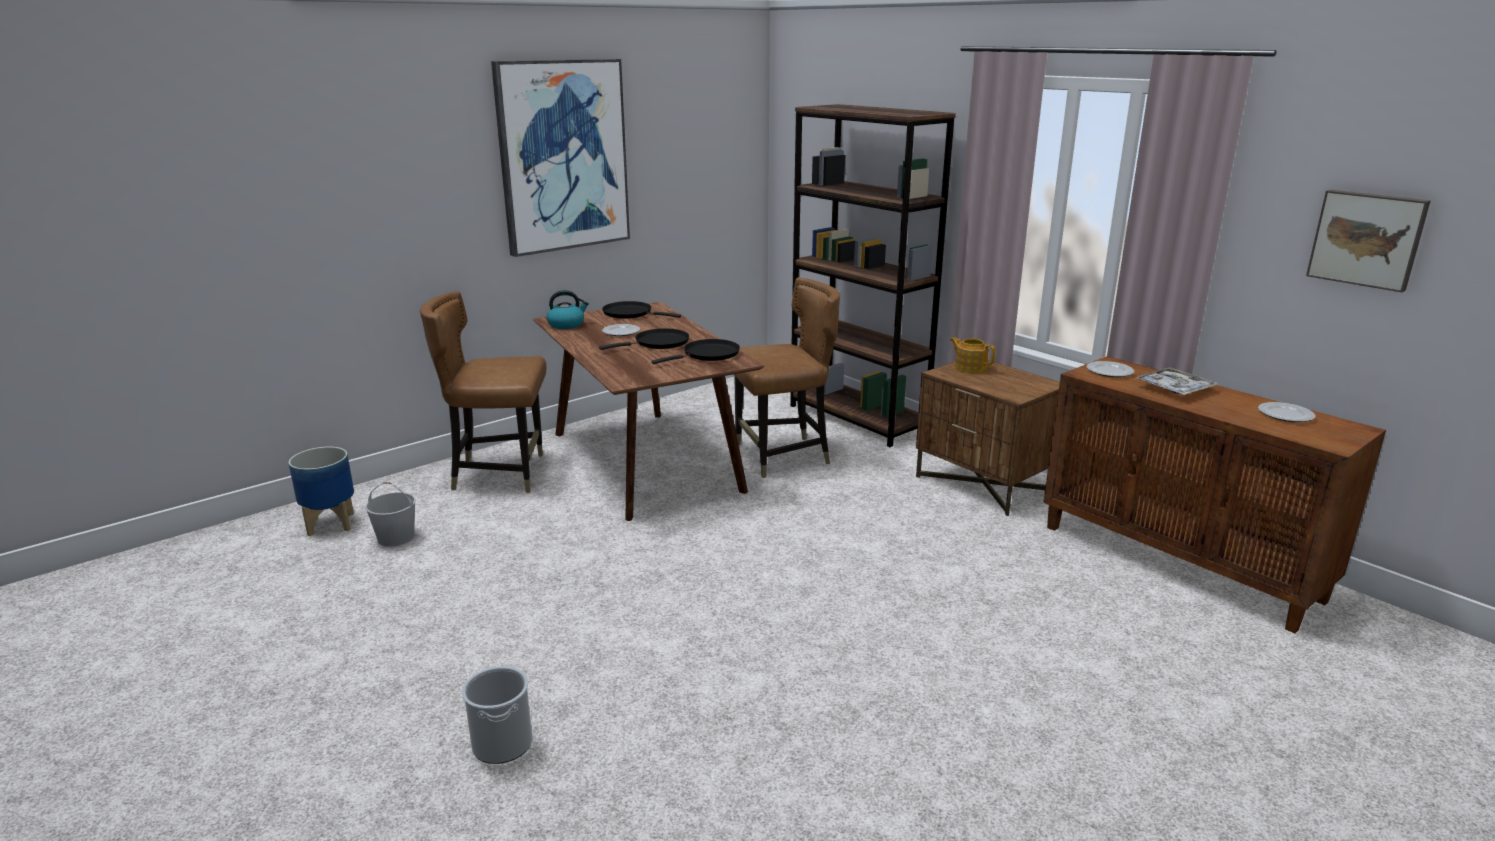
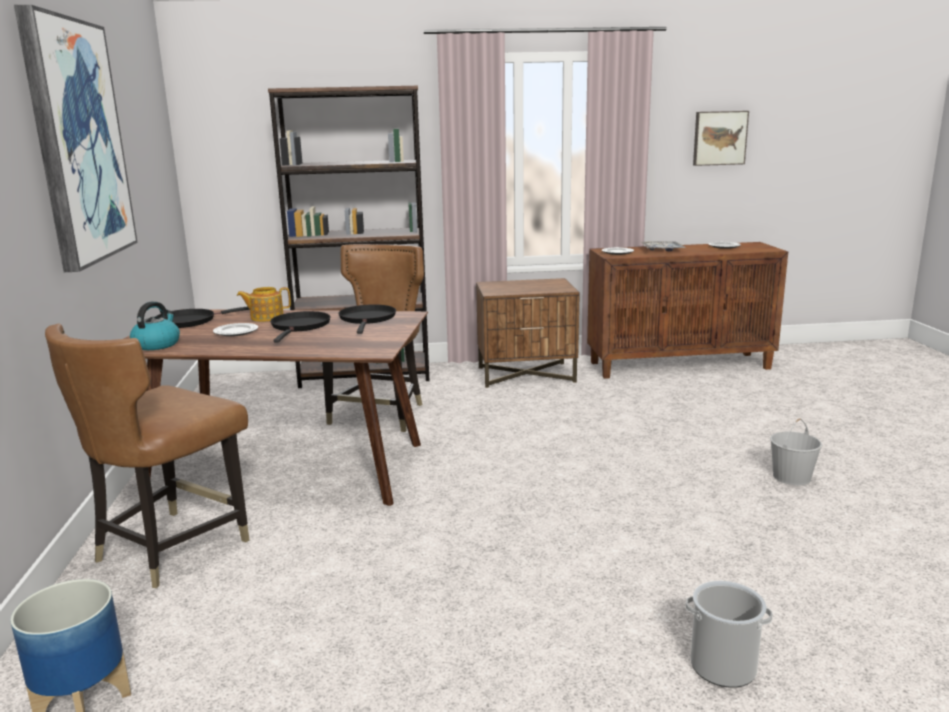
camera: 55 degrees left, 5 degrees down
white bucket [365,482,416,547] -> white bucket moved to [770,418,822,485]
teapot [950,337,995,373] -> teapot moved to [237,287,291,322]

